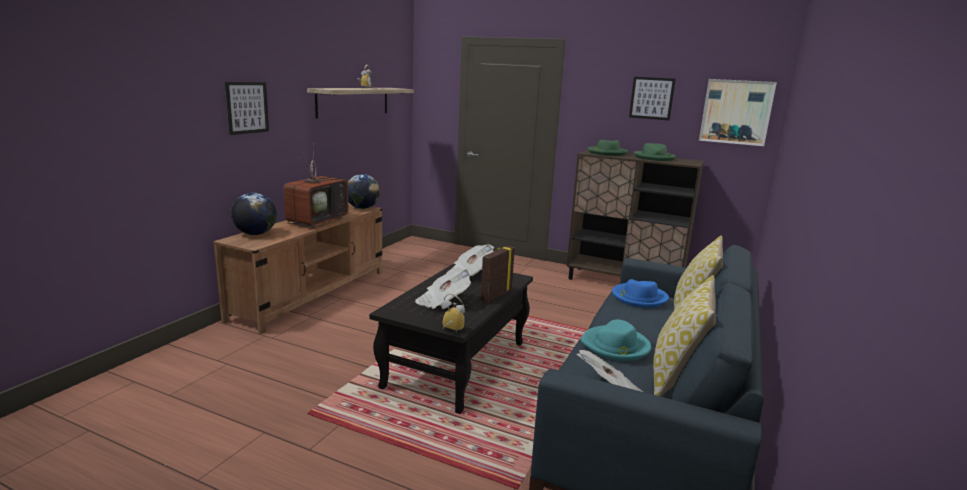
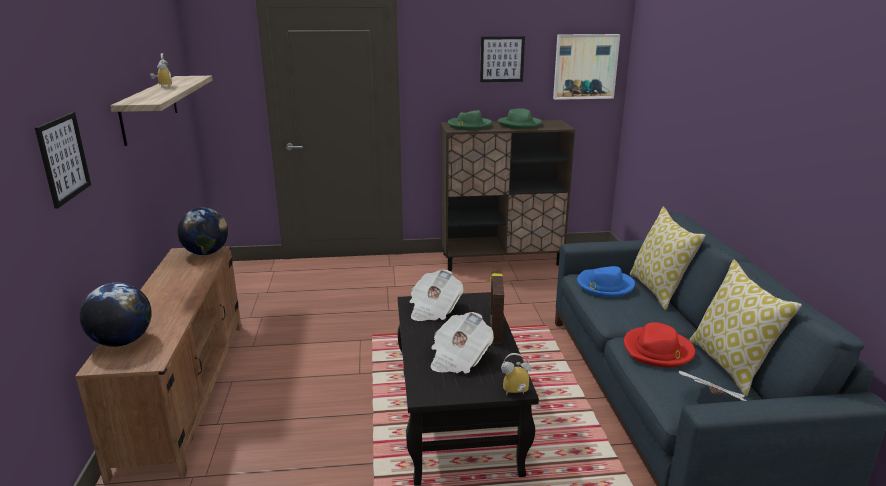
camera: 30 degrees left, 5 degrees up
television [283,143,349,228] -> none
turquoise hat [580,320,651,361] -> red hat [624,322,695,367]

